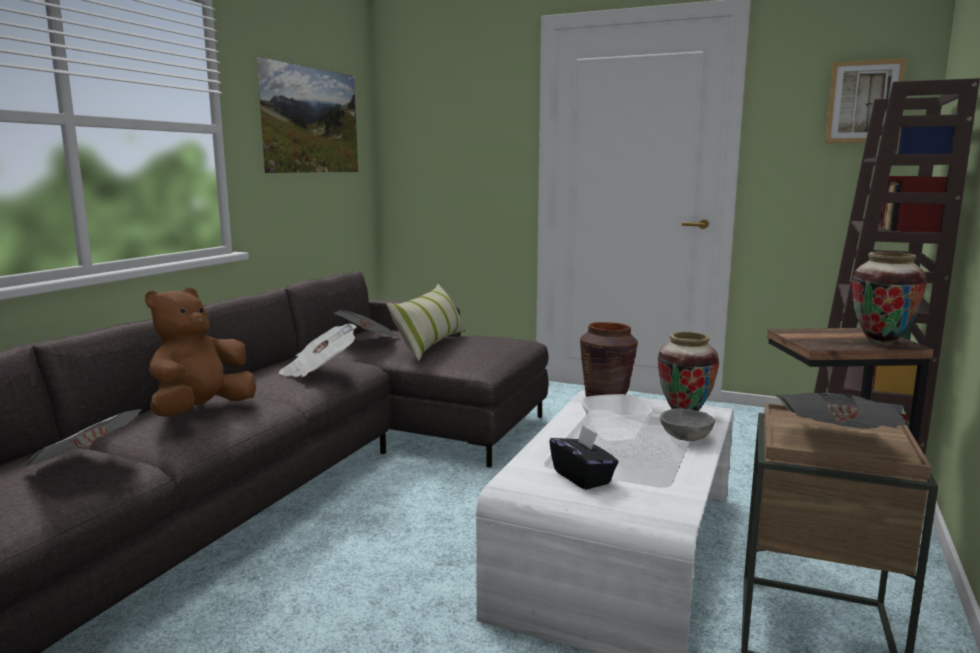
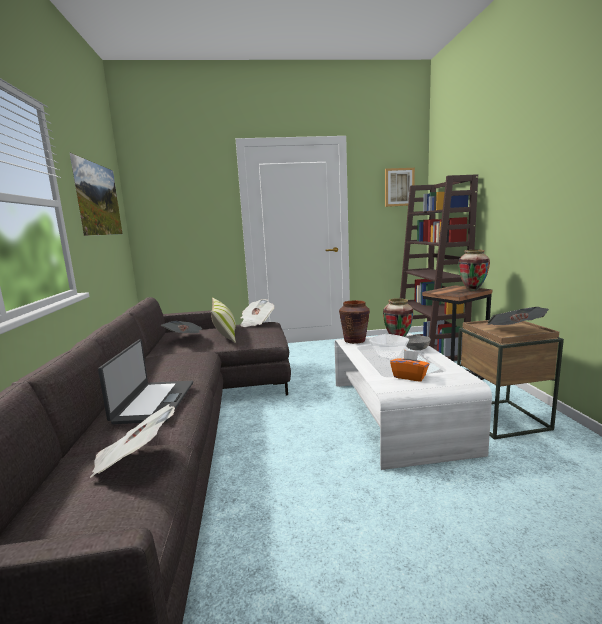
camera: 30 degrees left, 0 degrees up
brown plush toy [145,287,256,417] -> laptop [98,339,193,424]
newspaper [279,324,357,377] -> newspaper moved to [240,299,274,327]
black tissue box [549,425,618,490] -> orange tissue box [390,350,429,382]

